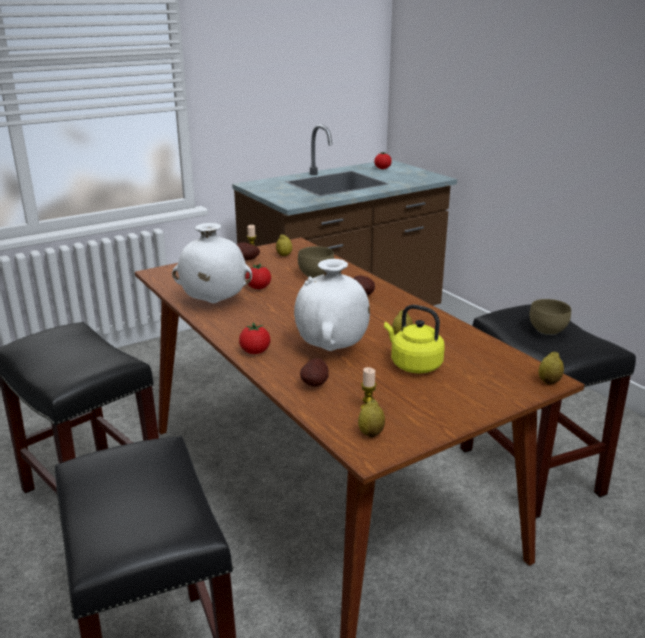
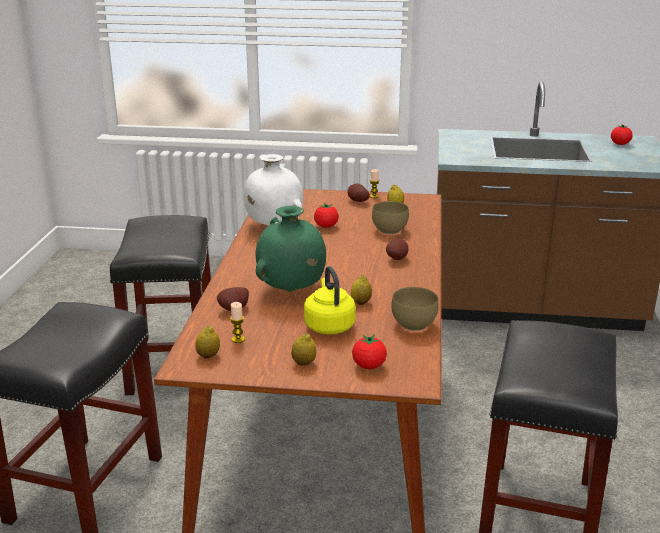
camera: 40 degrees right, 0 degrees up
tomato [239,322,270,354] -> tomato moved to [352,334,387,369]
white vase [294,259,370,351] -> green vase [255,206,326,292]
brown bowl [530,299,571,335] -> brown bowl moved to [391,287,439,331]
lemon [539,351,564,385] -> lemon moved to [291,333,317,366]

